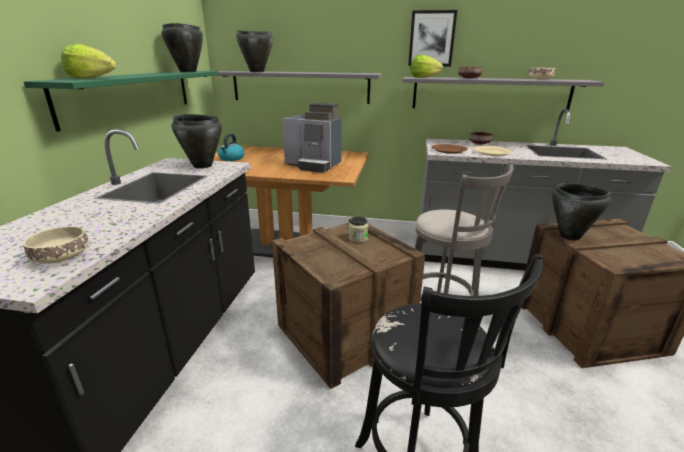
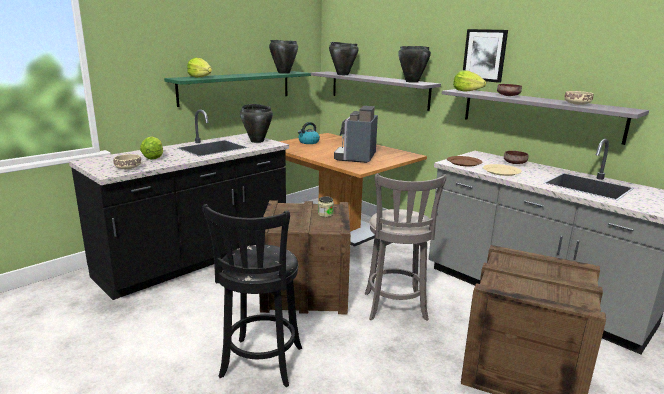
camera: 35 degrees right, 5 degrees down
coffee machine [282,103,342,173] -> coffee machine turned 45 degrees clockwise [334,106,378,163]
black cooking pot [552,183,611,240] -> black cooking pot moved to [398,46,431,83]
none -> lettuce [140,137,163,160]

